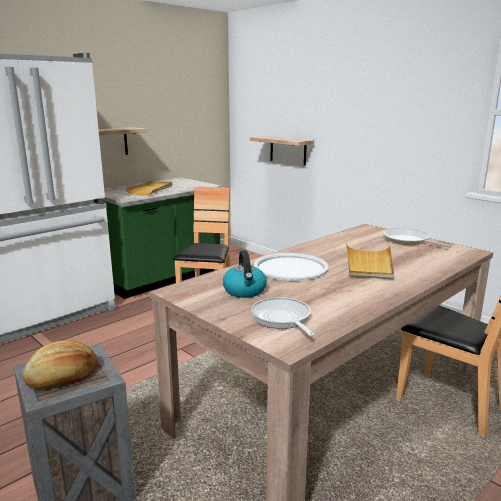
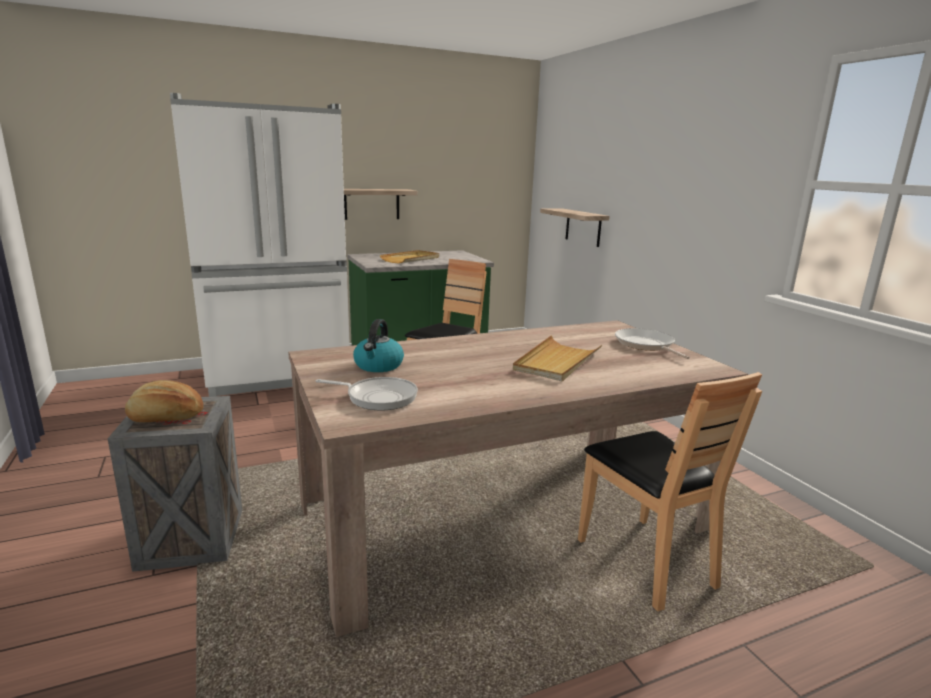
camera: 20 degrees right, 0 degrees up
frying pan [251,297,315,336] -> frying pan turned 105 degrees clockwise [315,377,418,410]
white tray [254,253,328,281] -> none

